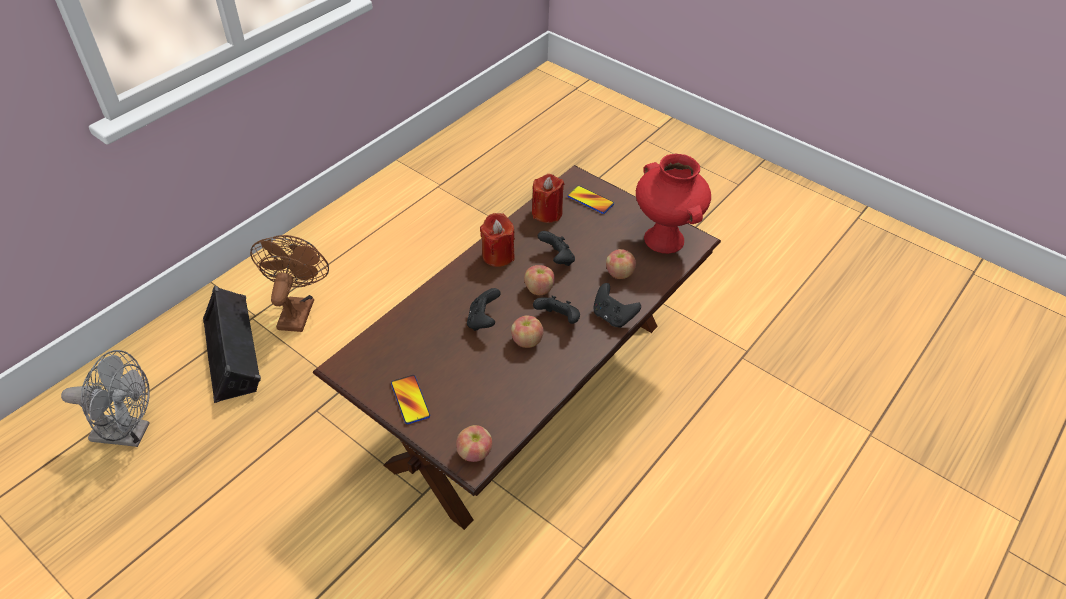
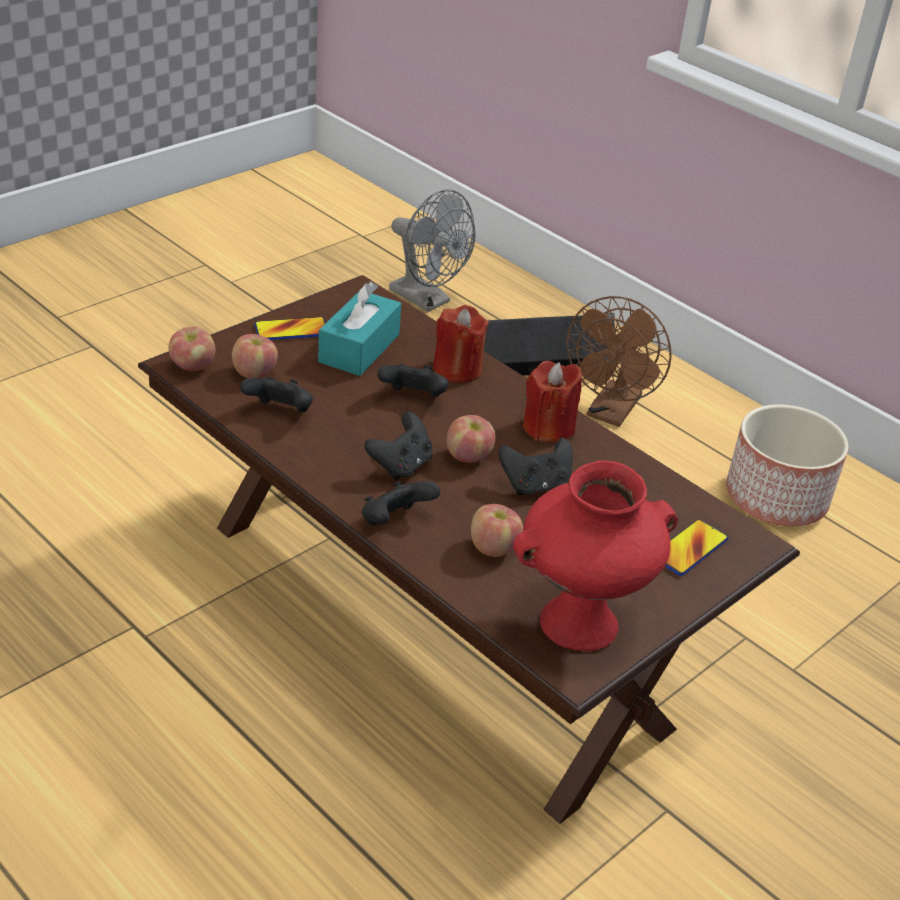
camera: 95 degrees right, 10 degrees down
grey fan [61,350,150,447] -> grey fan turned 60 degrees counterclockwise [389,190,476,312]
brown fan [250,235,329,332] -> brown fan turned 105 degrees clockwise [567,296,672,427]
apple [511,315,544,348] -> apple moved to [232,334,278,378]
red candle [532,174,564,223] -> red candle moved to [433,305,489,383]
none -> black game controller [240,377,313,413]
none -> turquoise tissue box [318,282,401,376]
none -> planter [726,404,848,526]

